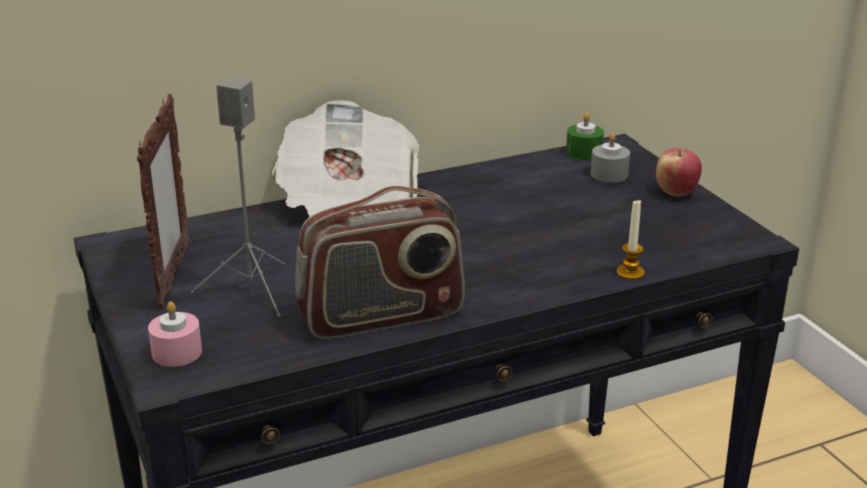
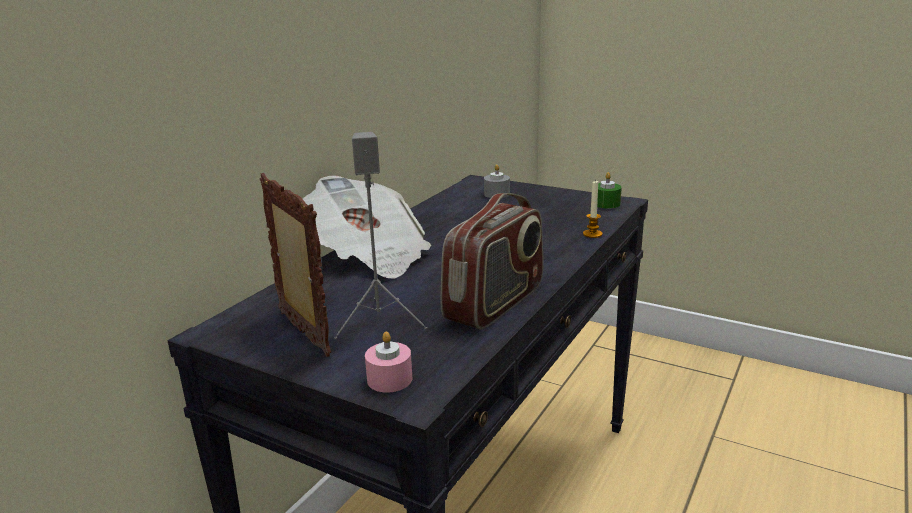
camera: 35 degrees left, 5 degrees down
green candle [566,112,604,160] -> green candle moved to [597,172,622,209]
apple [656,148,702,197] -> none

